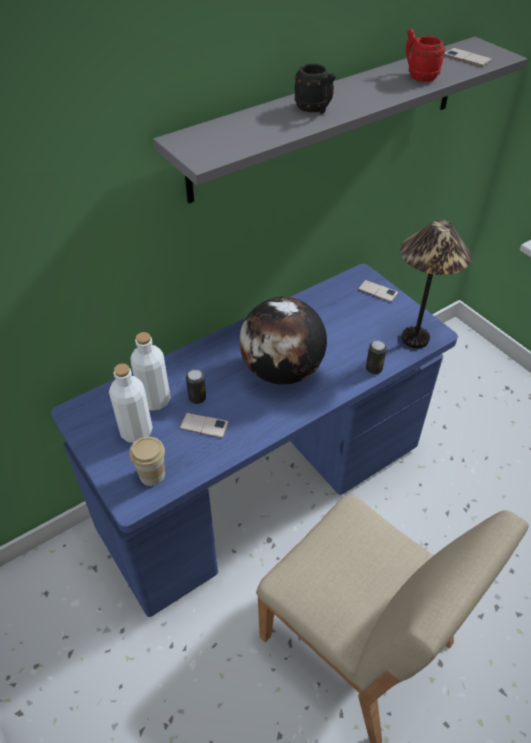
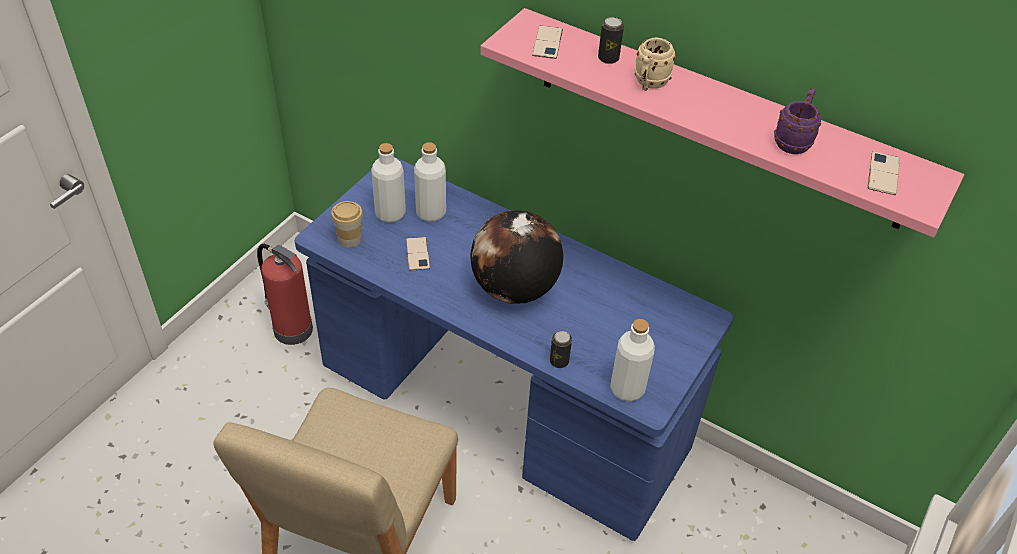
camera: 65 degrees right, 0 degrees up
grey shelf [153,37,527,203] -> pink shelf [480,8,964,238]
can [186,369,206,404] -> can moved to [598,17,624,64]
black mug [294,64,336,114] -> beige mug [635,37,676,91]
phone [358,280,399,302] -> phone moved to [532,26,563,59]
table lamp [400,220,472,349] -> white bottle [610,319,655,401]
red mug [406,29,445,82] -> purple mug [774,88,821,154]
none -> fire extinguisher [257,244,313,345]

